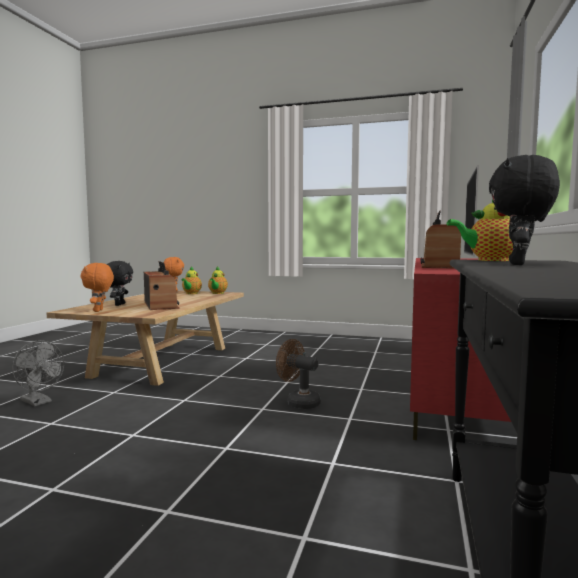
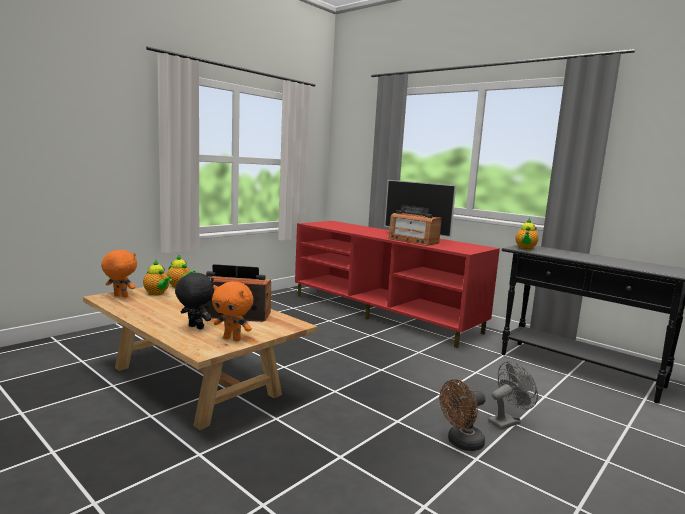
camera: 65 degrees left, 5 degrees up
grey fan [12,340,64,406] -> grey fan moved to [488,361,538,430]
brown fan [276,339,321,409] -> brown fan moved to [439,379,485,451]
black plush toy [489,155,560,265] -> none

